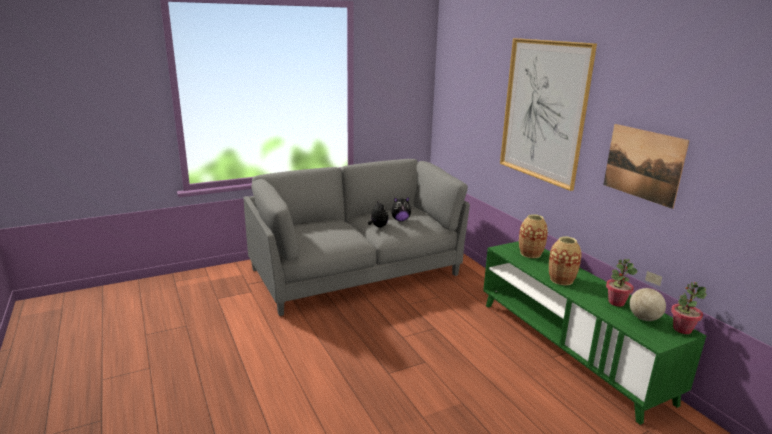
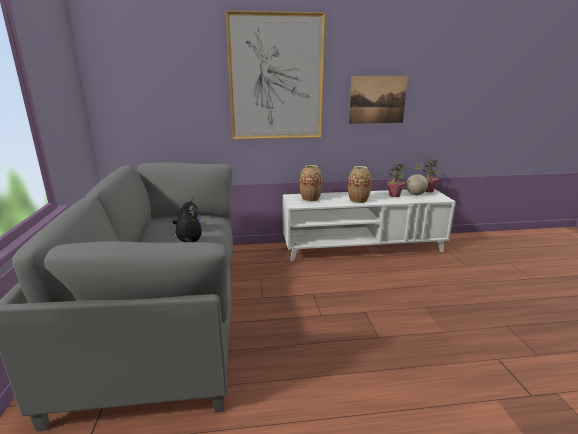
camera: 70 degrees left, 0 degrees up
green tv stand [483,241,706,425] -> white tv stand [283,189,456,261]

